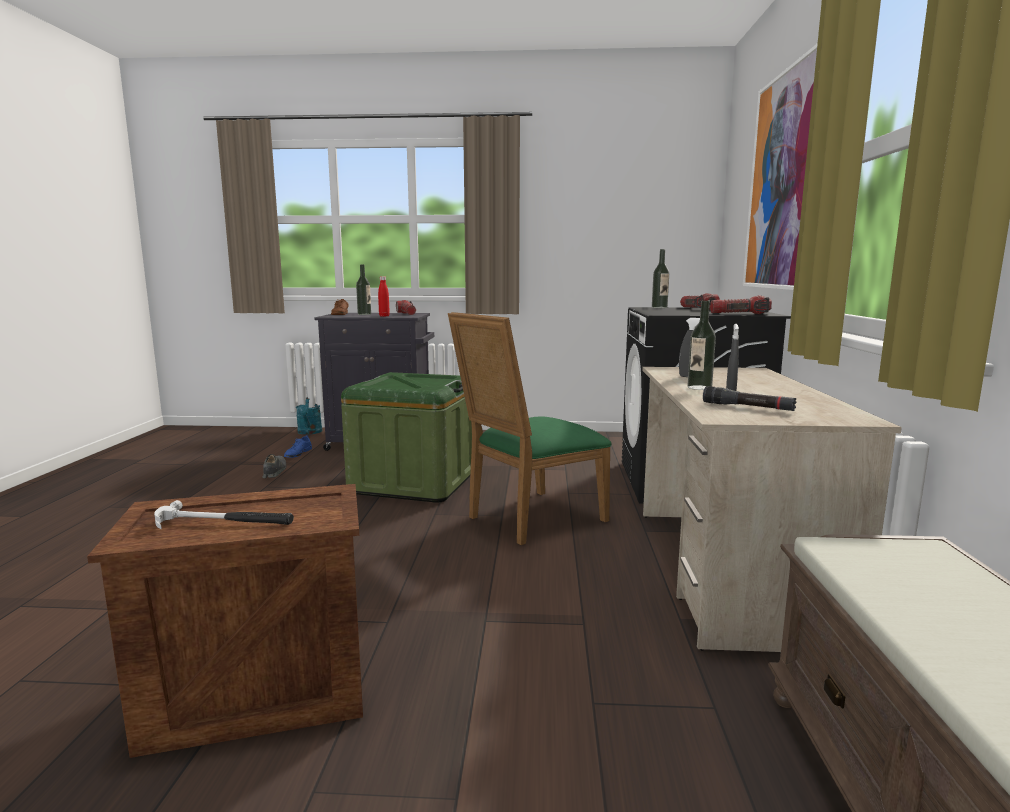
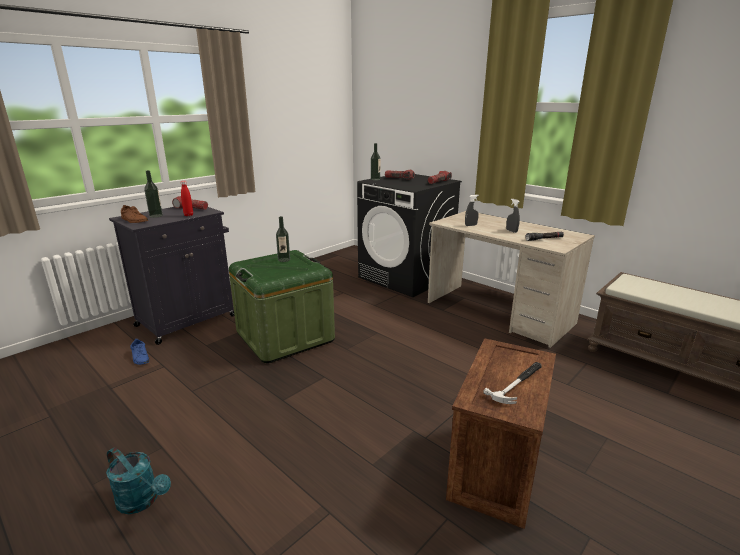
camera: 50 degrees left, 10 degrees up
grey shoe [262,454,286,478] -> none
turquoise watering can [296,397,322,435] -> turquoise watering can moved to [106,447,171,514]
green chair [448,312,611,545] -> none
bottle [687,300,716,390] -> bottle moved to [276,216,290,262]
picture [743,43,818,290] -> none

